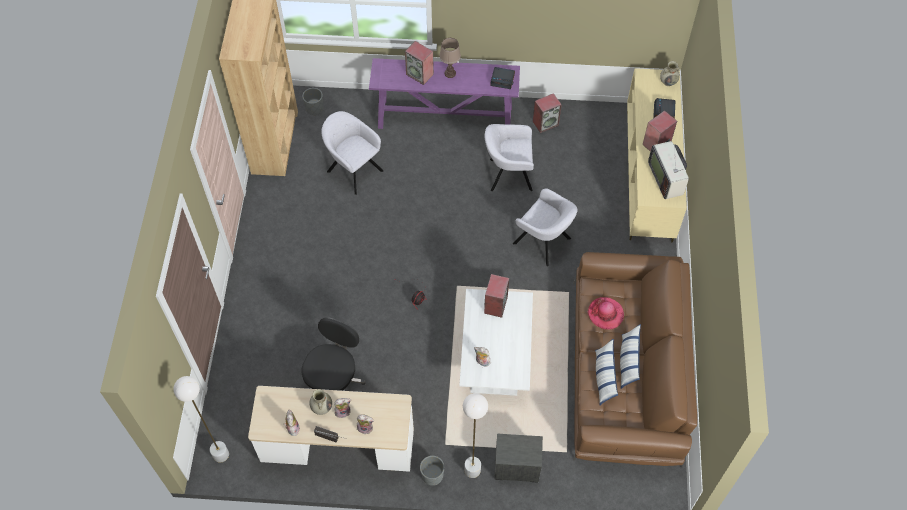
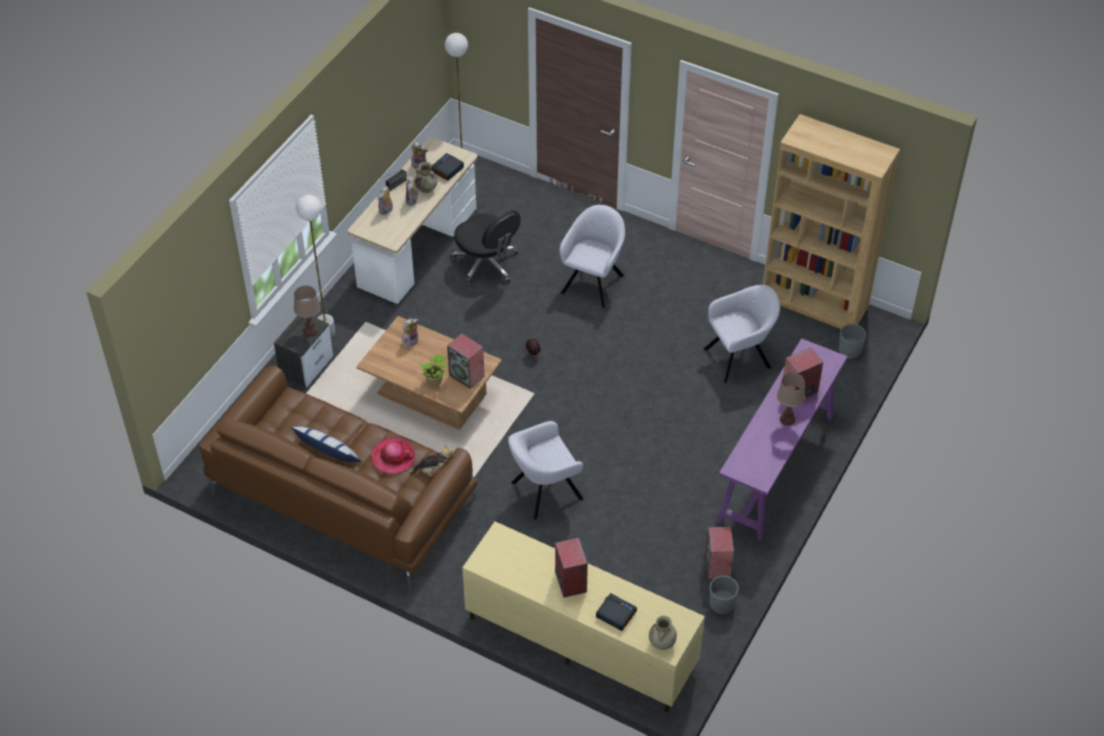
camera: 115 degrees right, 10 degrees down
grey planter [420,456,444,486] -> grey planter moved to [709,576,739,615]
white coffee table [459,289,533,396] -> brown coffee table [356,316,502,430]
grey armchair [484,124,534,191] -> grey armchair moved to [560,205,625,308]
alarm clock [490,67,515,89] -> alarm clock moved to [431,153,464,181]
pillow [595,339,618,406] -> none
television [648,141,689,199] -> none
none -> brown table lamp [294,286,321,336]
none -> plush toy [410,444,455,476]
none -> potted plant [419,353,446,386]

